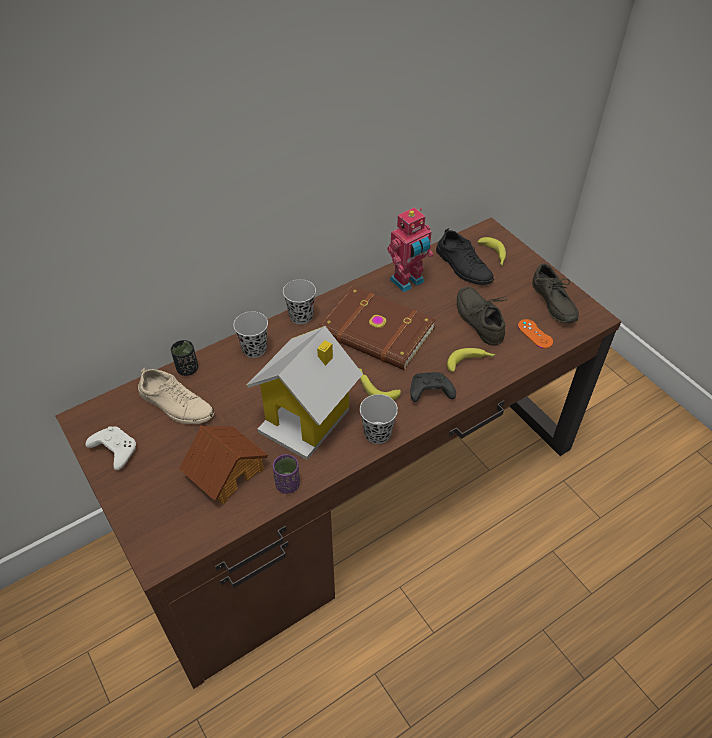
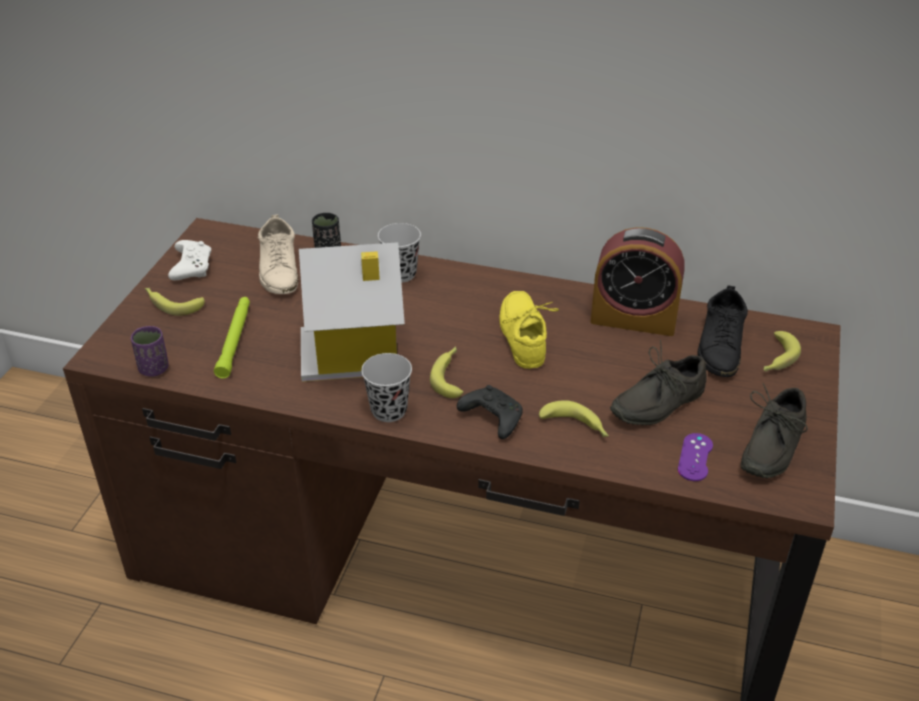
camera: 50 degrees right, 10 degrees down
toy house [179,426,268,504] -> green flashlight [214,297,250,379]
purple cup [273,454,300,494] -> purple cup moved to [131,326,169,377]
black cup [283,279,316,325] -> none
brown book [318,285,436,370] -> yellow shoe [500,291,559,369]
toy robot [387,207,433,292] -> alarm clock [591,227,685,336]
grey shoe [457,287,508,346] -> grey shoe turned 150 degrees counterclockwise [610,340,707,425]
orange game controller [518,319,553,348] -> purple game controller [678,433,713,481]
none -> banana [145,288,205,316]

